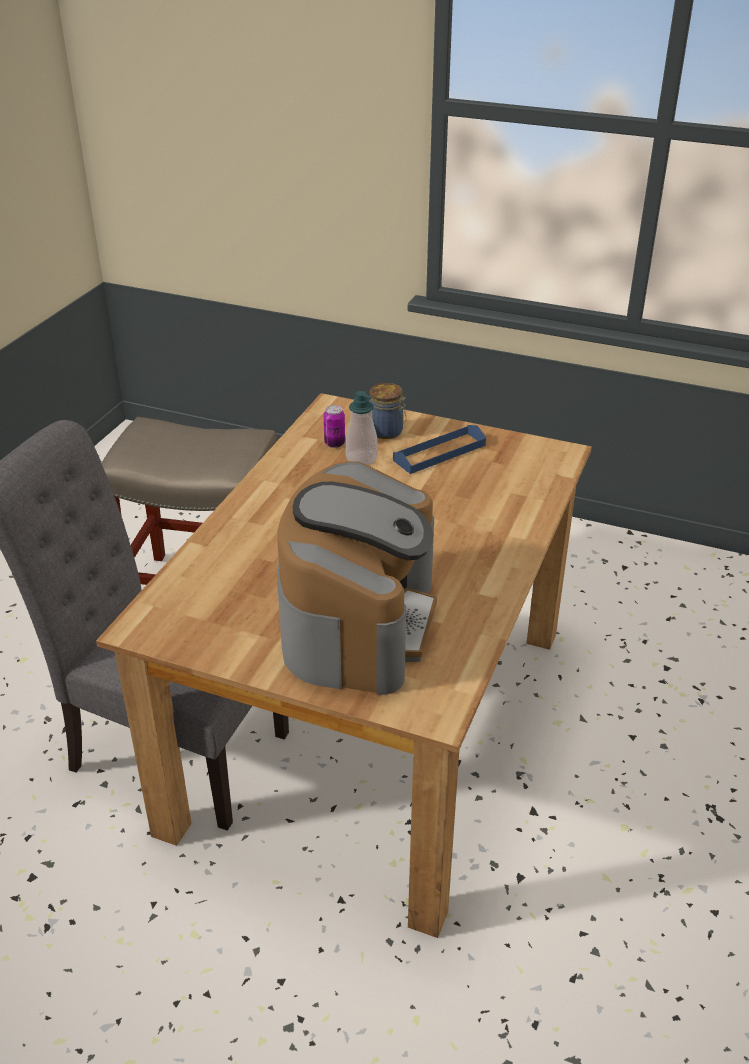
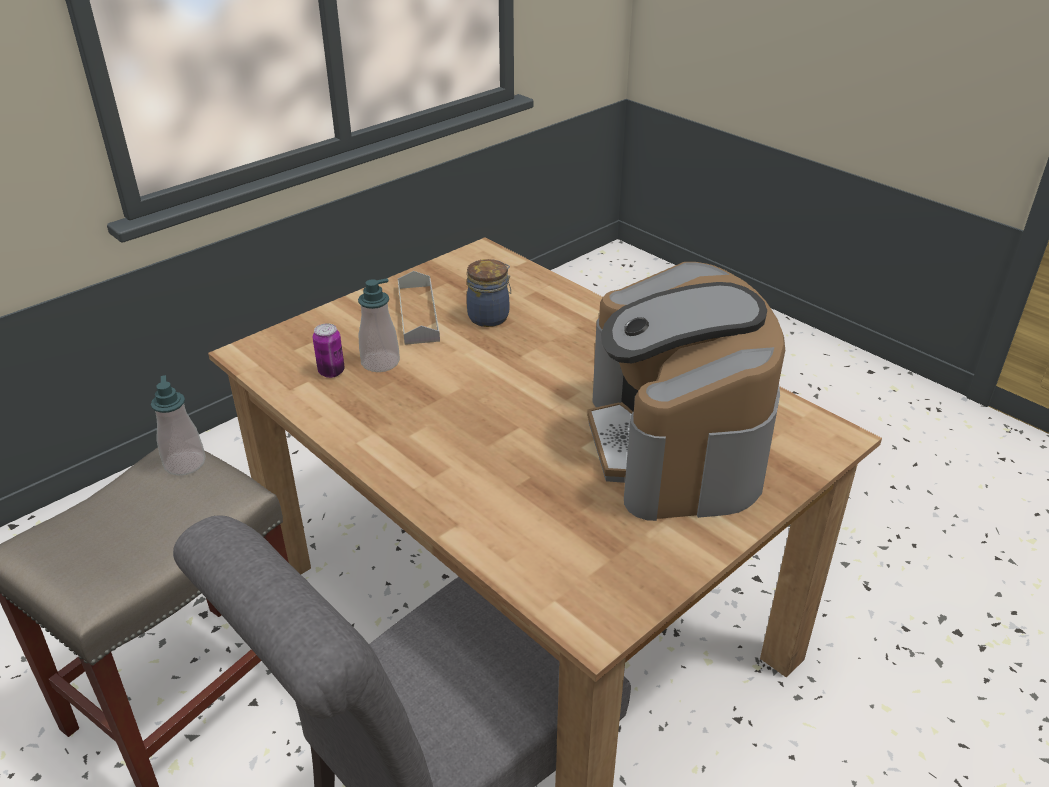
camera: 65 degrees left, 0 degrees up
coffee machine [277,461,437,695] -> coffee machine turned 135 degrees counterclockwise [587,262,785,521]
jar [369,383,406,439] -> jar moved to [467,259,511,327]
blue tray [393,425,486,474] -> grey tray [398,271,440,345]
none -> soap dispenser [151,375,206,476]

